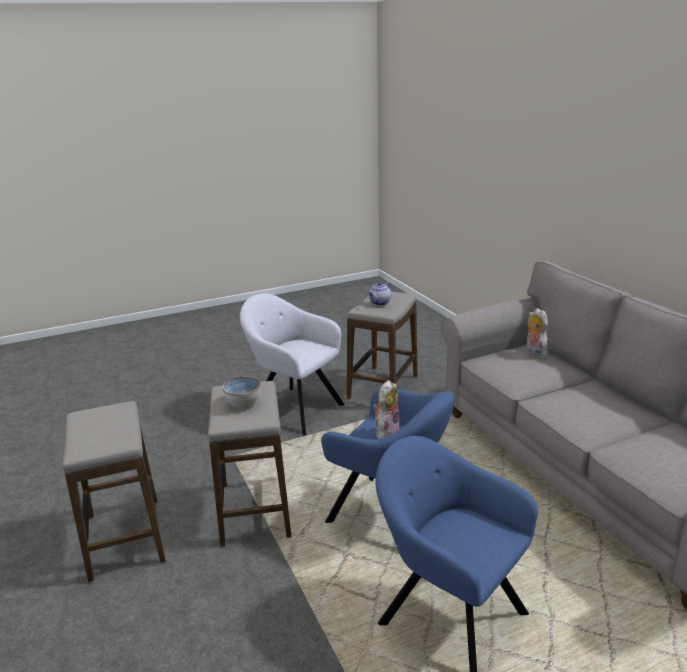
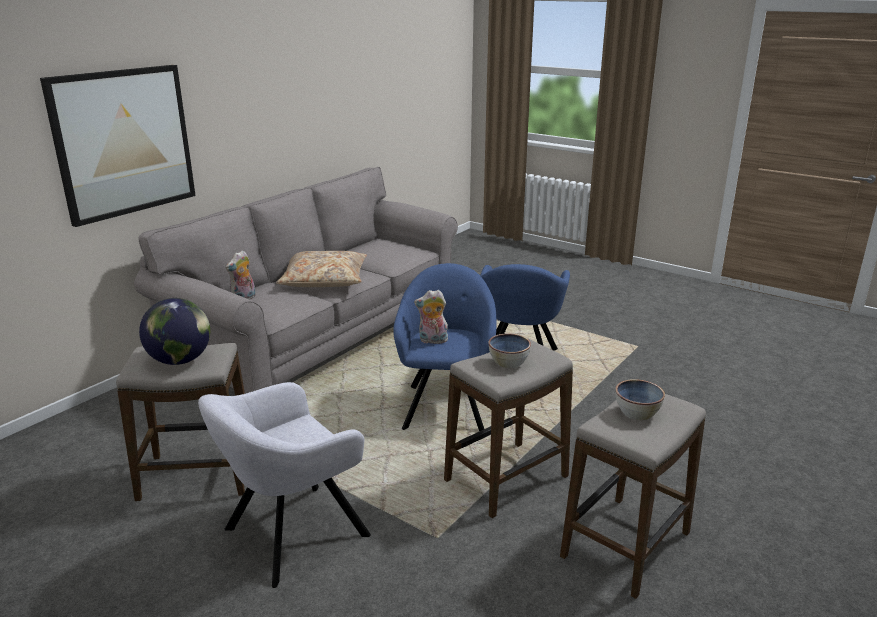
camera: 120 degrees left, 0 degrees up
grey armchair [240,294,345,435] -> grey armchair turned 45 degrees clockwise [198,382,371,588]
teapot [368,282,391,306] -> globe [139,298,211,365]
none -> picture [40,65,196,227]
none -> beige pillow [276,251,367,287]
none -> bowl [616,379,665,420]

